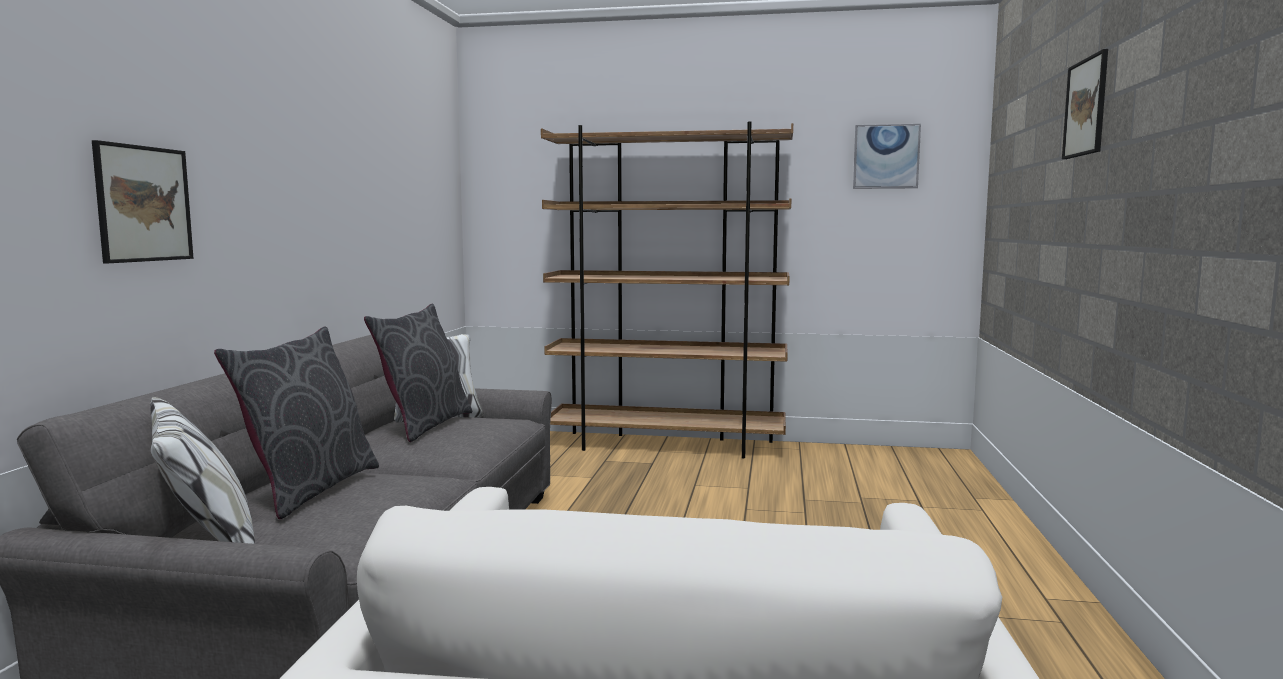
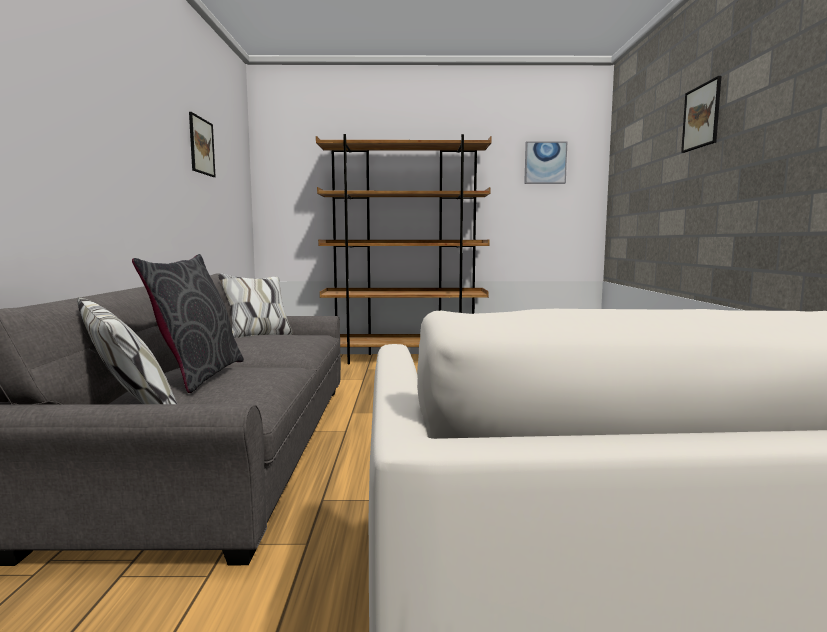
camera: 10 degrees left, 0 degrees up
picture [92,140,194,263] -> picture moved to [189,112,216,177]
grey pillow [364,303,472,442] -> none

